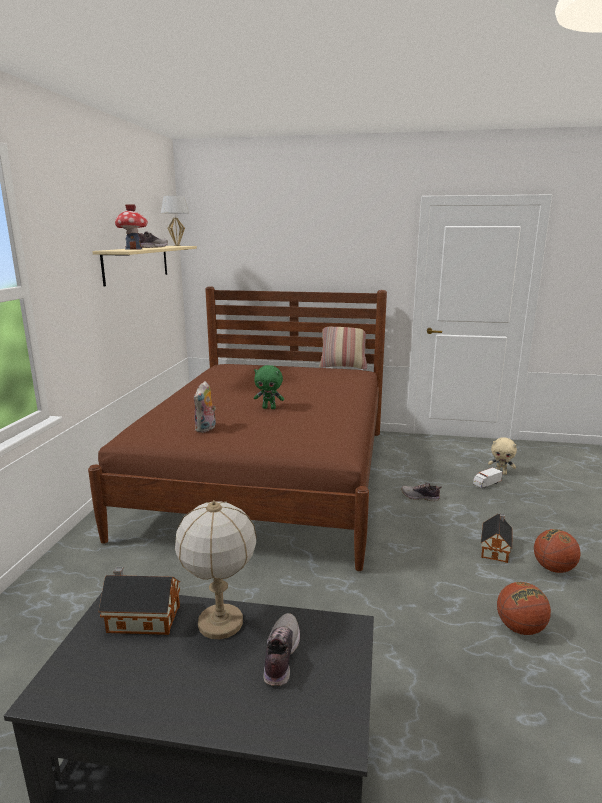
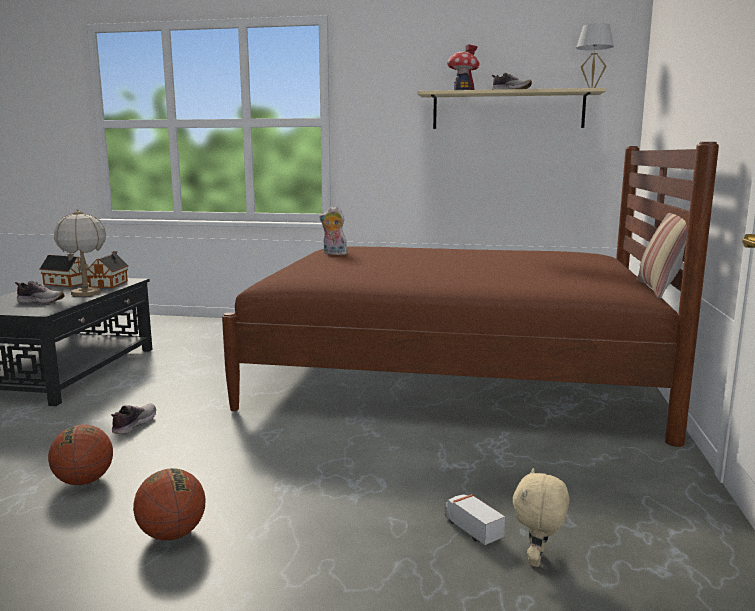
camera: 90 degrees right, 5 degrees down
green plush toy [254,365,284,409] -> none
shoe [402,483,442,501] -> shoe moved to [111,403,156,434]
toy house [481,514,512,563] -> toy house moved to [39,254,89,287]

